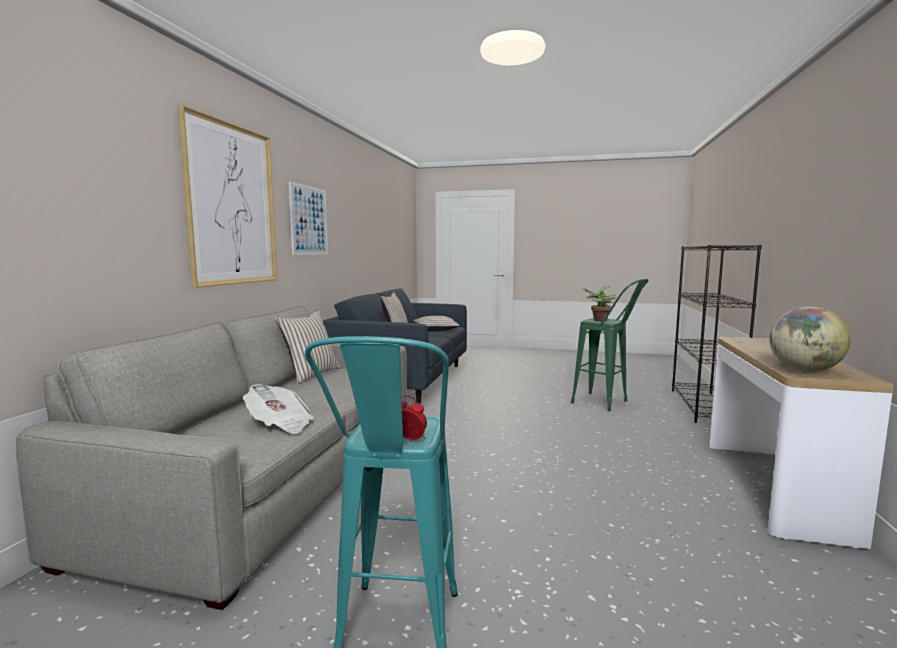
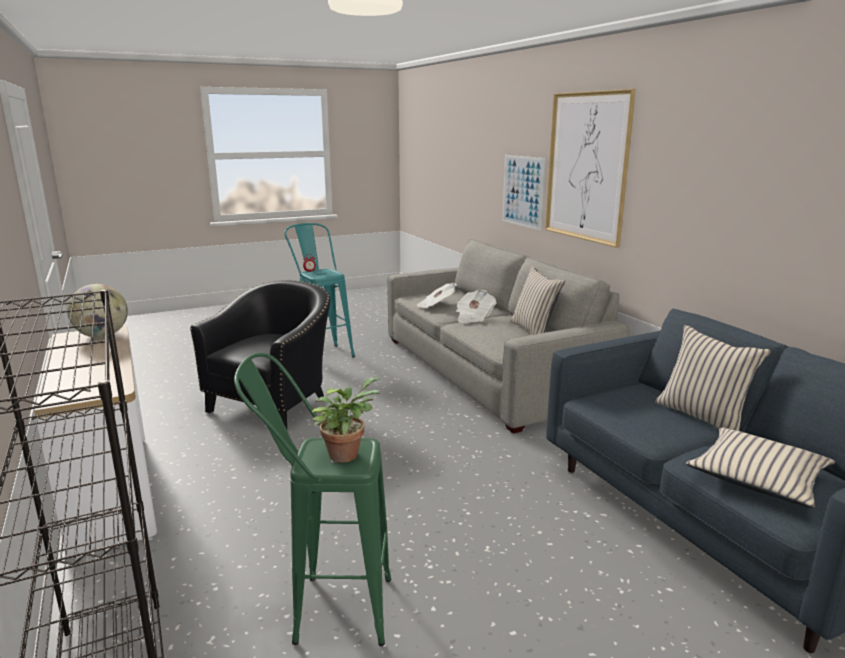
camera: 140 degrees right, 10 degrees up
picture [289,181,328,255] -> picture moved to [502,155,546,231]
none -> black armchair [190,280,331,429]
none -> newspaper [456,290,496,323]

